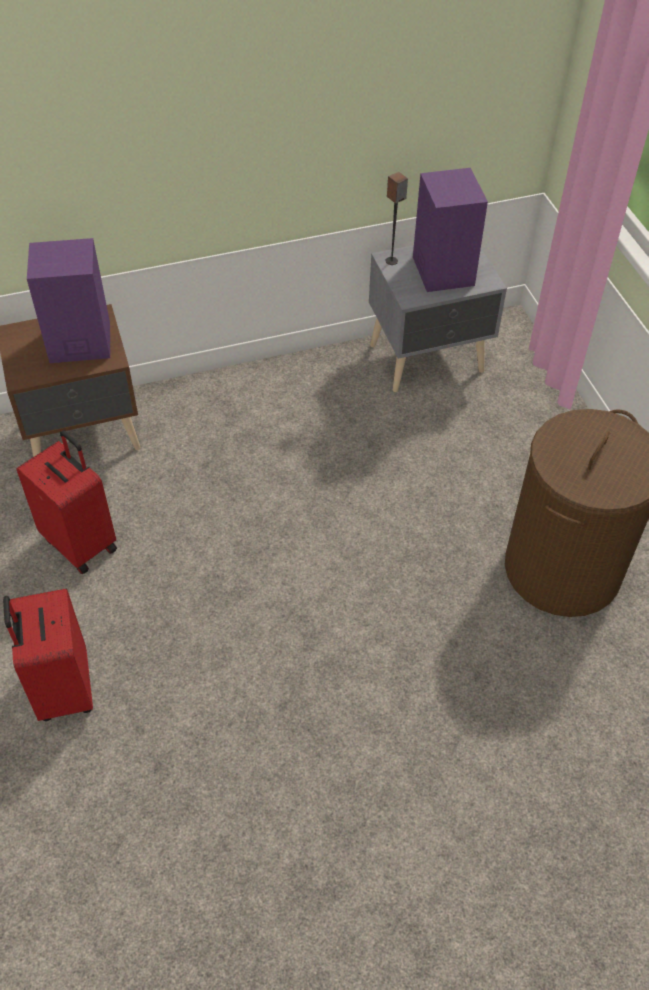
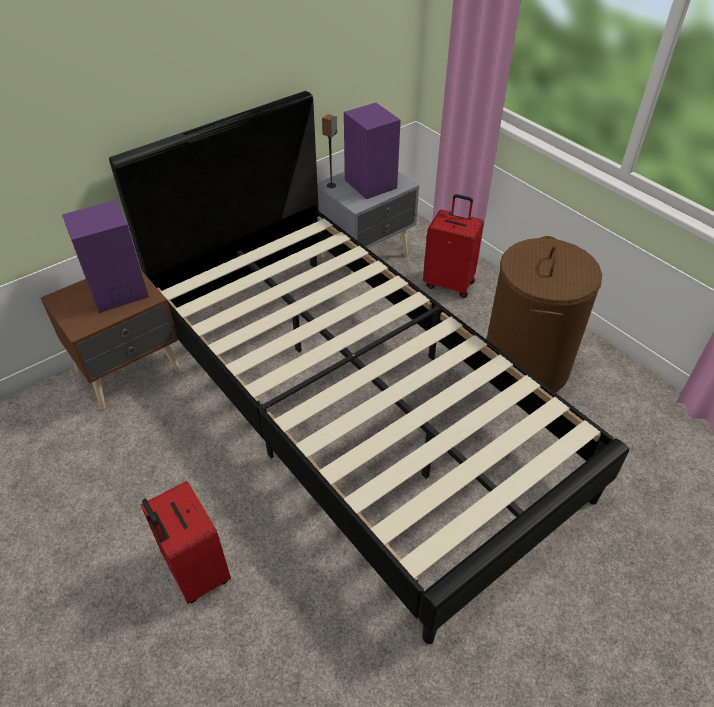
camera: 20 degrees left, 5 degrees down
red suitcase [16,430,117,574] -> red suitcase moved to [423,194,484,298]
none -> black bed [109,91,629,644]

